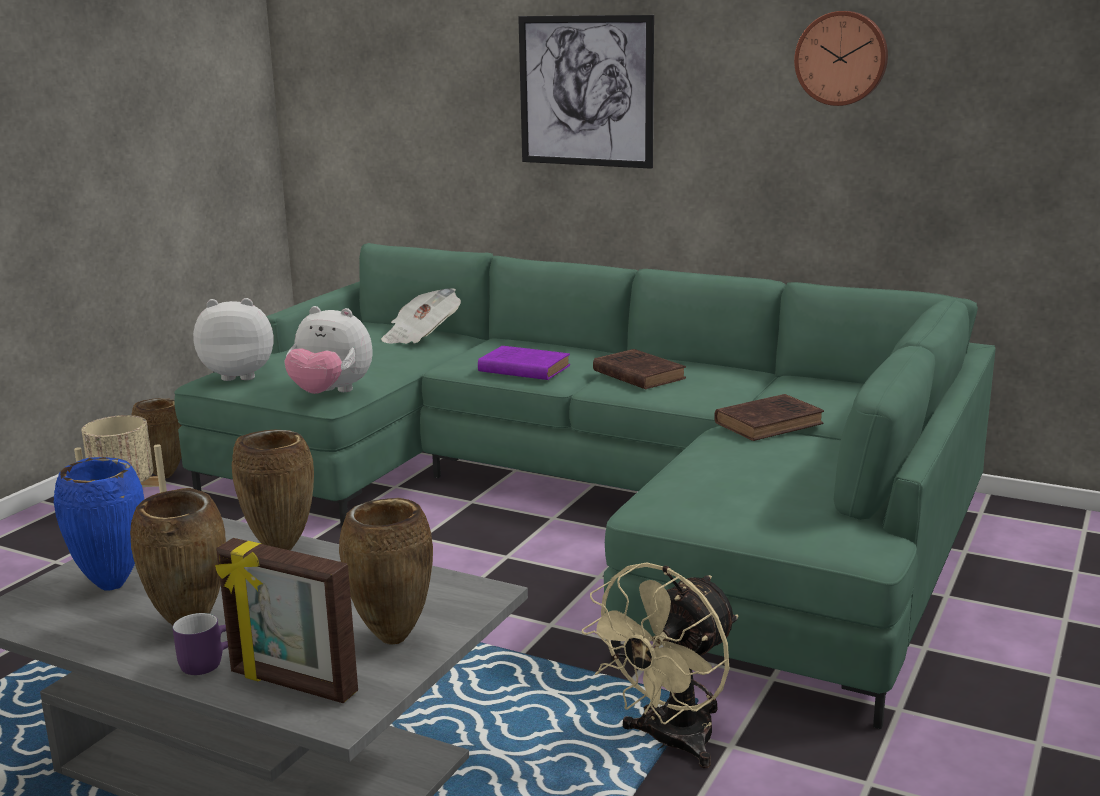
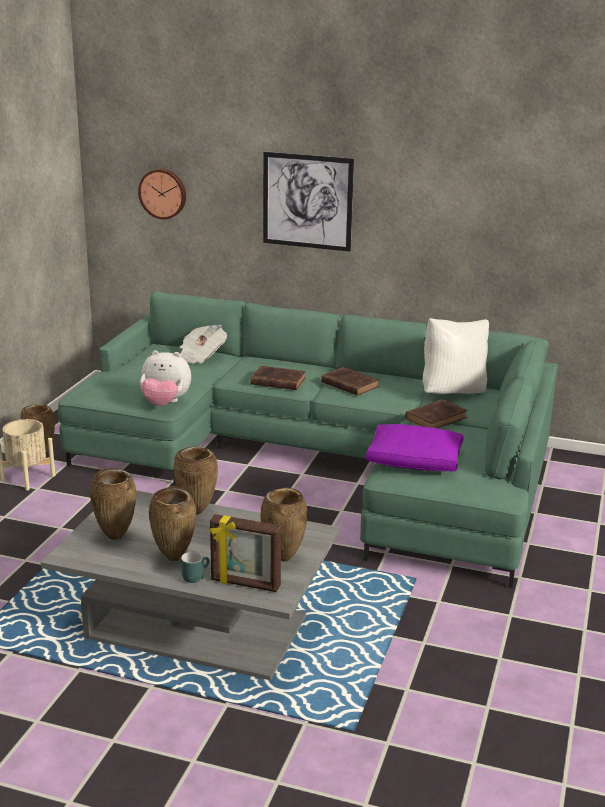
camera: 10 degrees left, 5 degrees up
blue vase [54,457,144,591] -> brown vase [90,469,136,540]
purple mug [173,613,228,675] -> turquoise mug [181,551,210,583]
plush toy [193,298,274,381] -> none
purple book [478,346,570,380] -> brown book [250,366,306,390]
beige fan [582,562,738,769] -> none
wall clock [794,11,888,106] -> wall clock moved to [138,169,186,219]
none -> purple pillow [366,424,464,471]
none -> white pillow [423,318,489,394]

